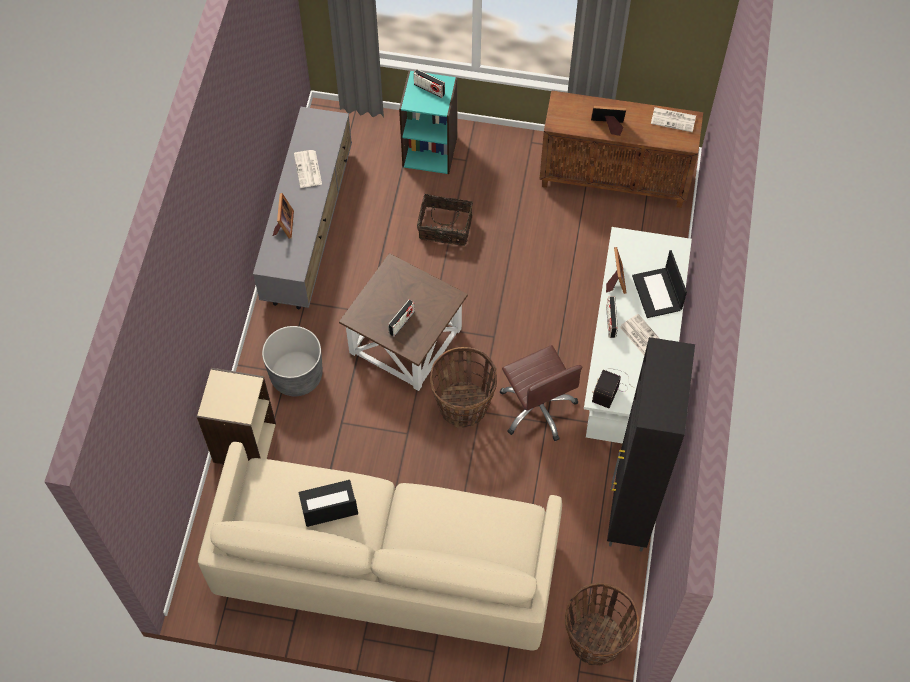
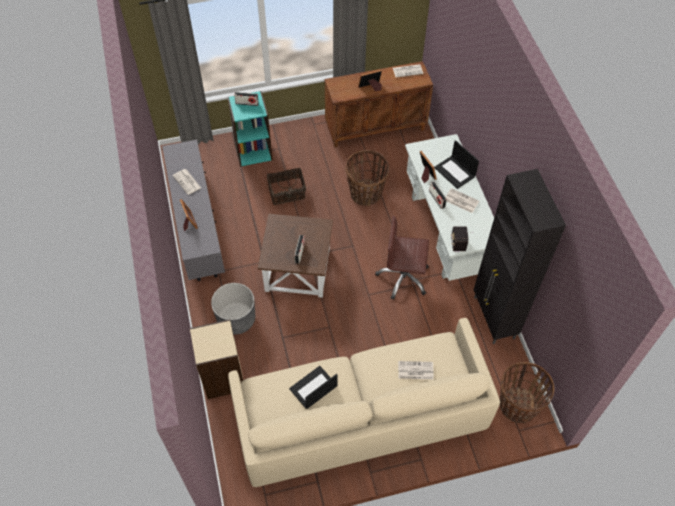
camera: 25 degrees left, 5 degrees down
basket [430,347,497,428] -> basket moved to [345,150,389,206]
brown office chair [500,345,582,441] -> brown office chair turned 150 degrees clockwise [375,216,429,300]
none -> newspaper [398,361,434,379]

